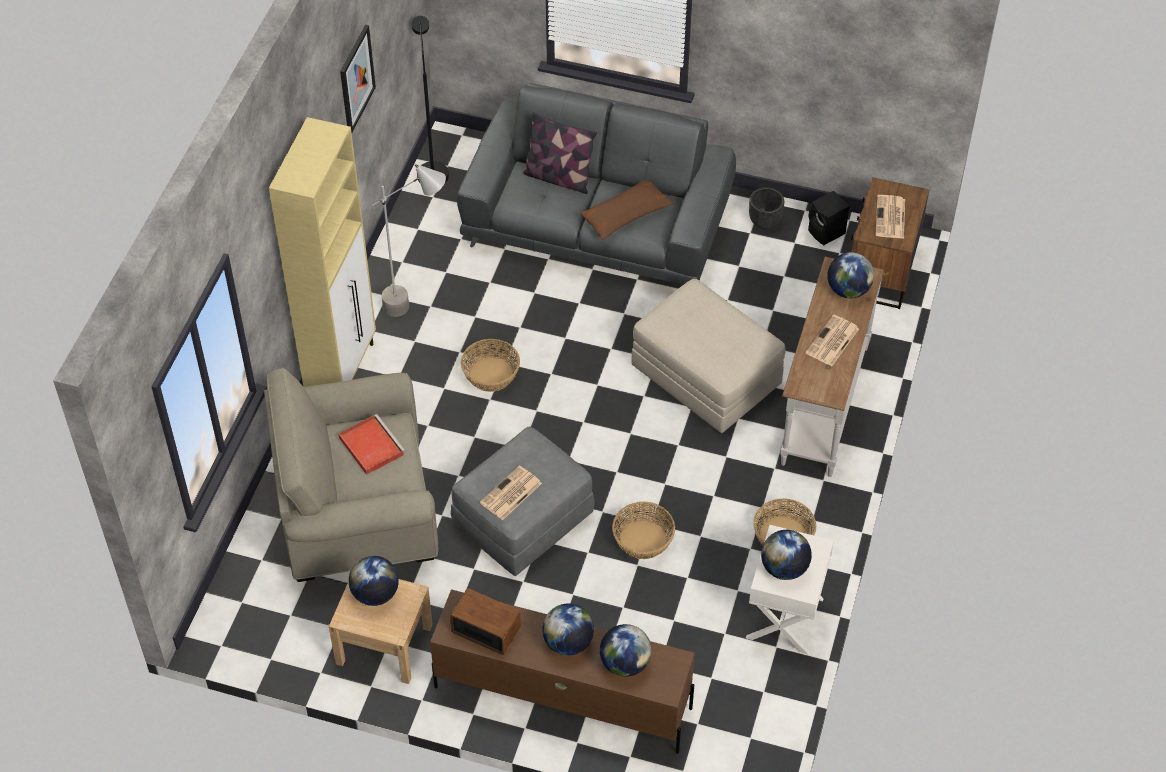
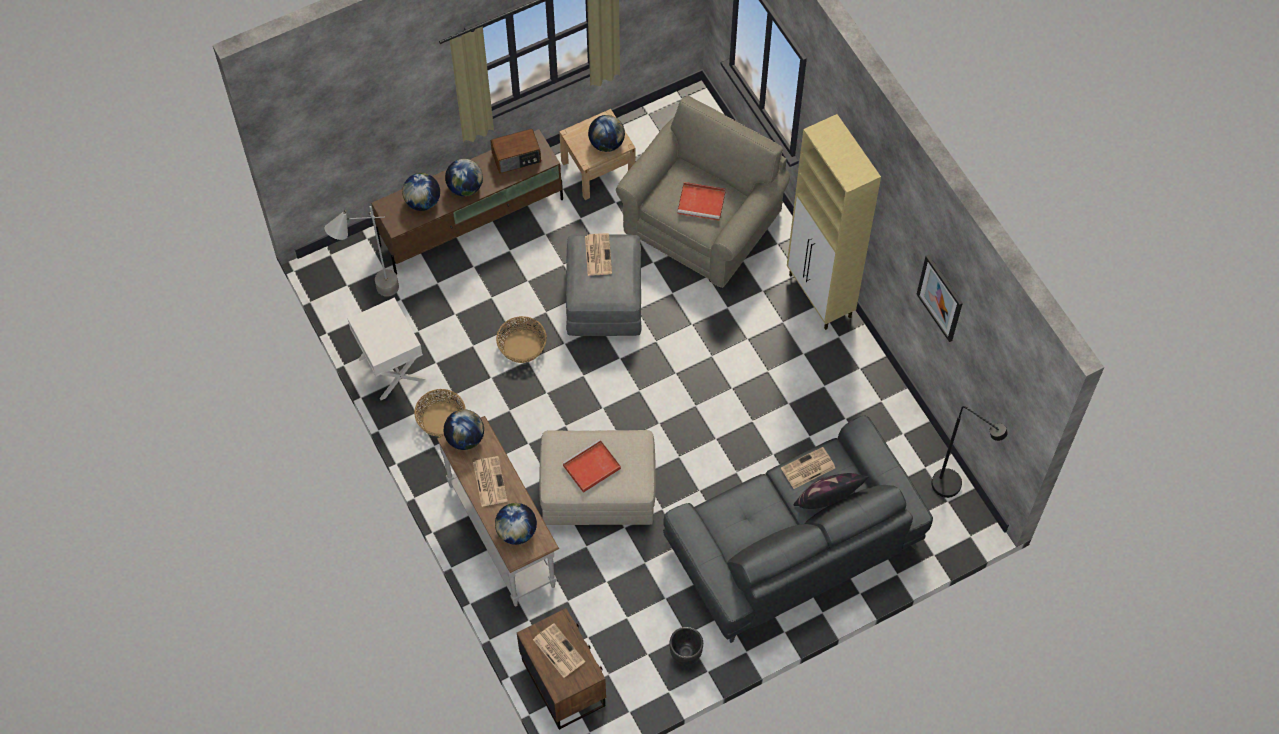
camera: 135 degrees right, 10 degrees up
grey floor lamp [372,164,446,317] -> grey floor lamp moved to [325,206,399,297]
basket [461,339,520,392] -> none
brown pillow [579,180,674,240] -> none
globe [761,530,812,580] -> globe moved to [444,410,484,450]
black speaker [808,191,850,245] -> none
none -> red tray [562,439,621,493]
none -> newspaper [781,447,835,489]

